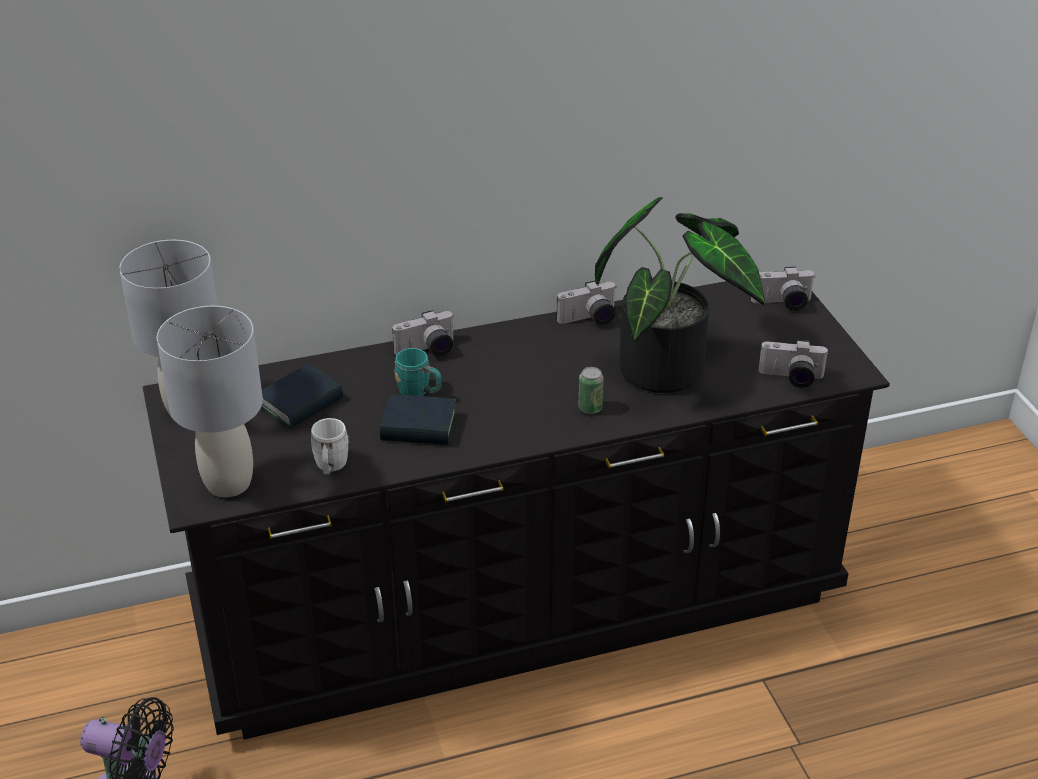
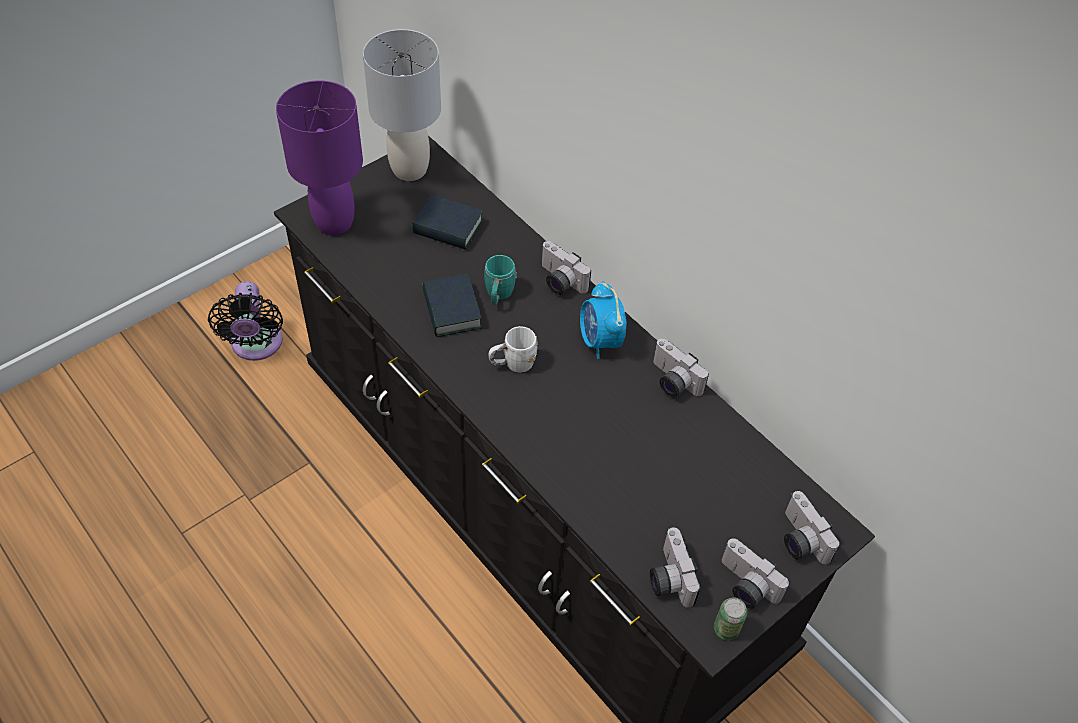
camera: 65 degrees right, 15 degrees up
grey table lamp [156,306,263,497] -> purple table lamp [276,80,363,235]
white mug [311,418,349,474] -> white mug moved to [489,326,538,373]
can [578,367,604,414] -> can moved to [714,597,747,640]
potted plant [595,197,765,393] -> none
none -> alarm clock [580,281,627,359]
none -> camera [722,538,789,609]

